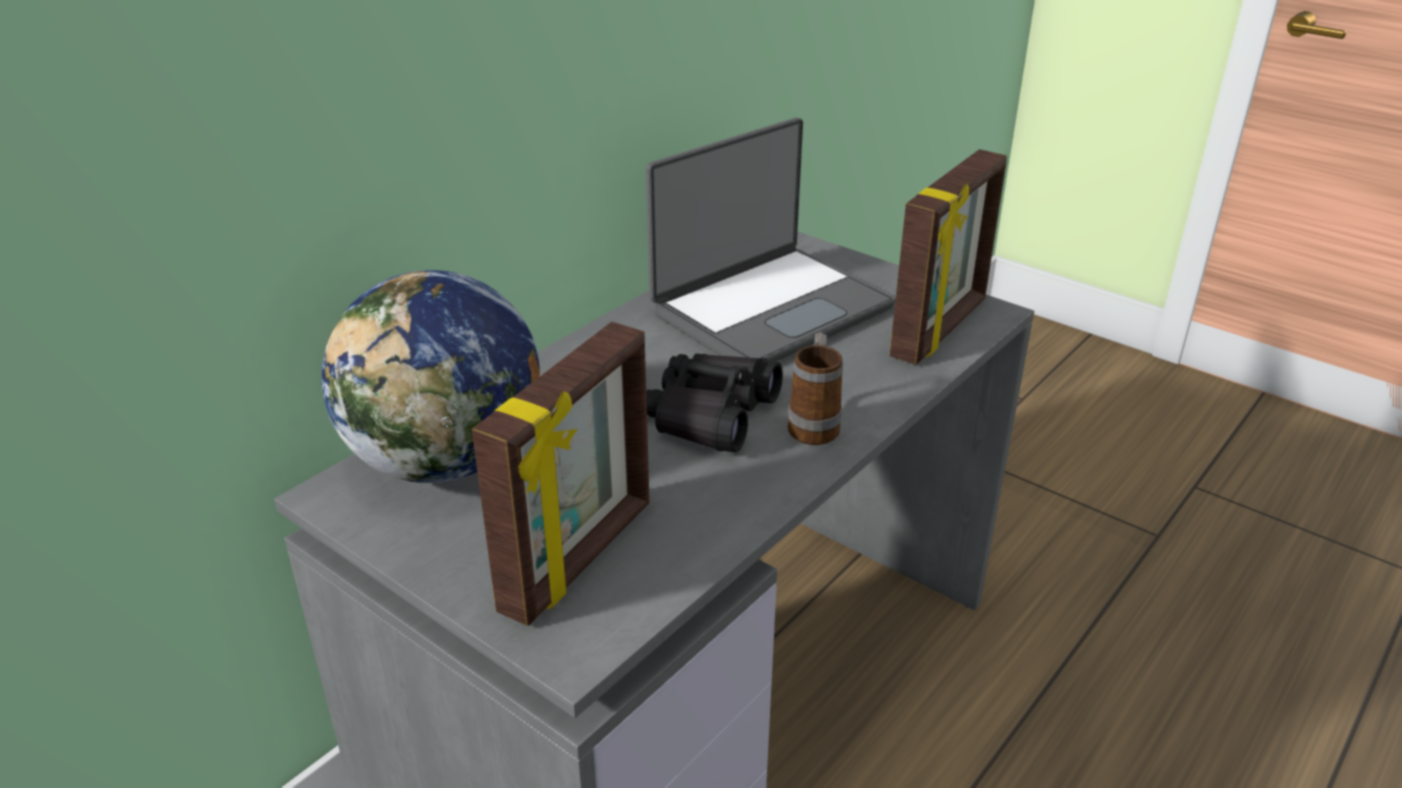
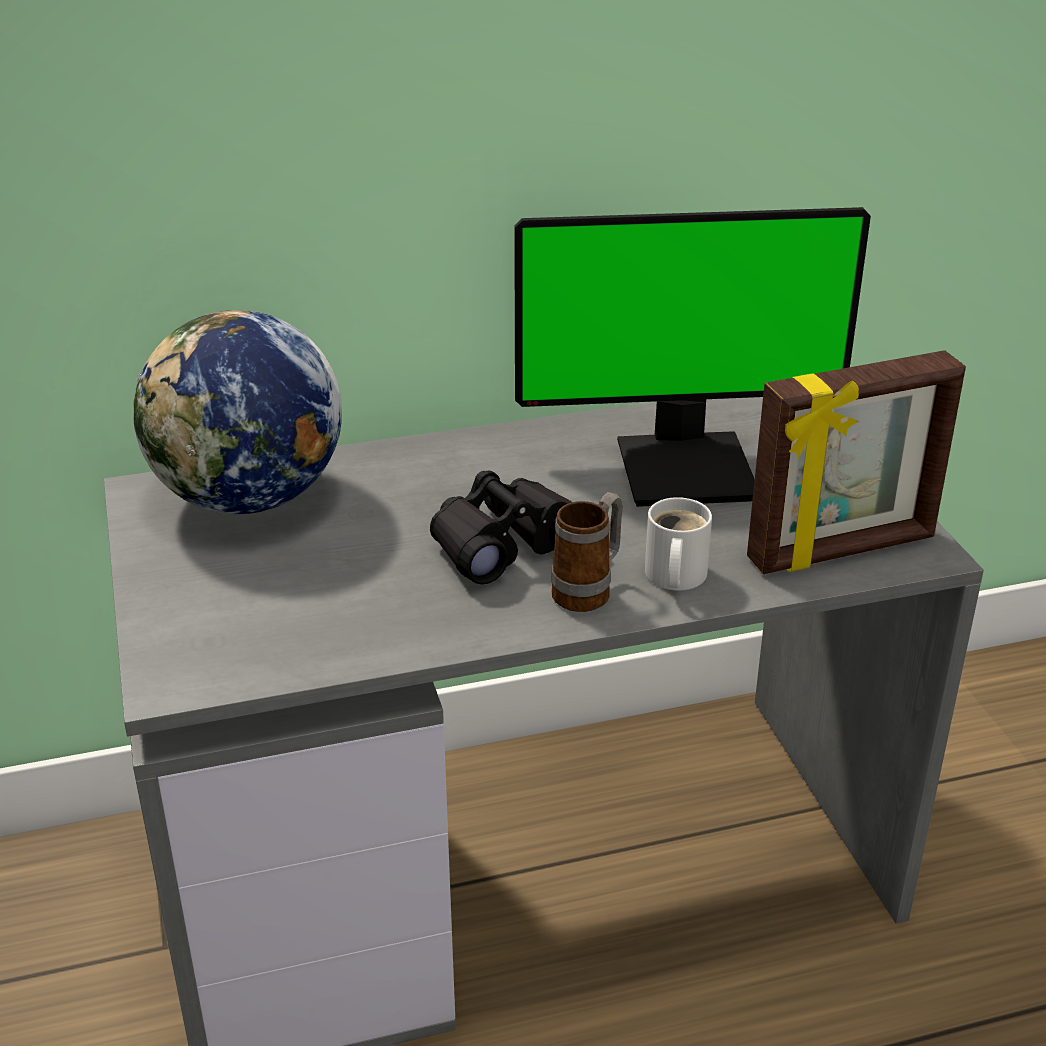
camera: 35 degrees right, 0 degrees up
picture frame [472,322,650,626] -> none
laptop [646,117,896,361] -> monitor [514,207,871,507]
none -> white mug [645,497,712,591]

